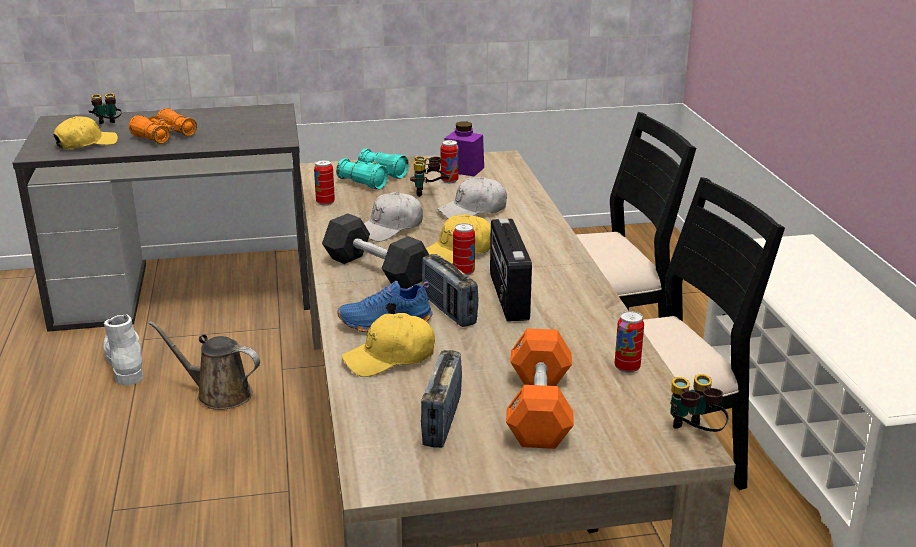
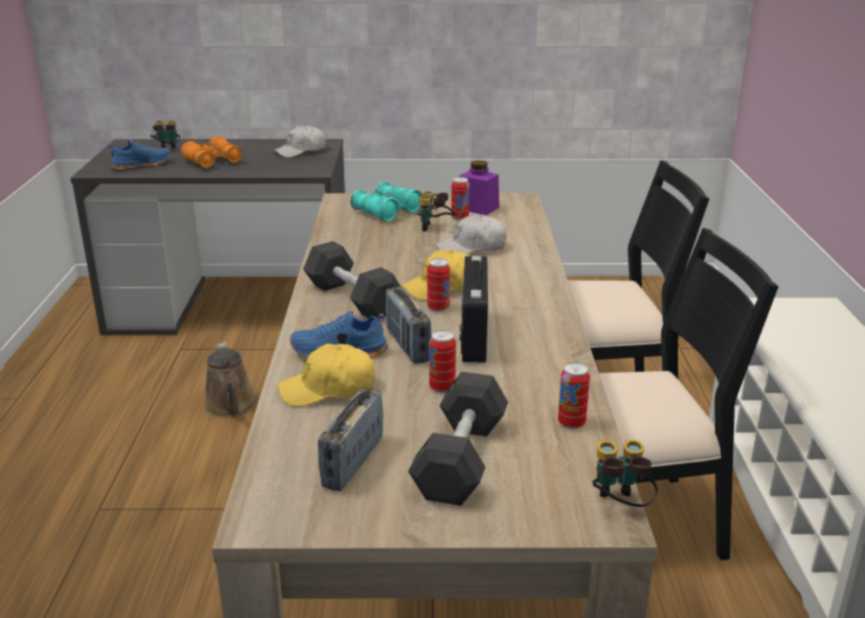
camera: 10 degrees right, 0 degrees up
yellow cap [53,116,118,149] -> blue shoe [109,140,171,170]
white boot [104,315,143,385] -> none
brown watering can [148,321,260,410] -> brown watering can turned 135 degrees counterclockwise [204,342,256,417]
can [314,160,335,206] -> can moved to [429,330,456,393]
white cap [364,192,423,242] -> white cap moved to [274,125,326,158]
orange dumbbell [506,328,574,449] -> black dumbbell [408,372,508,506]

